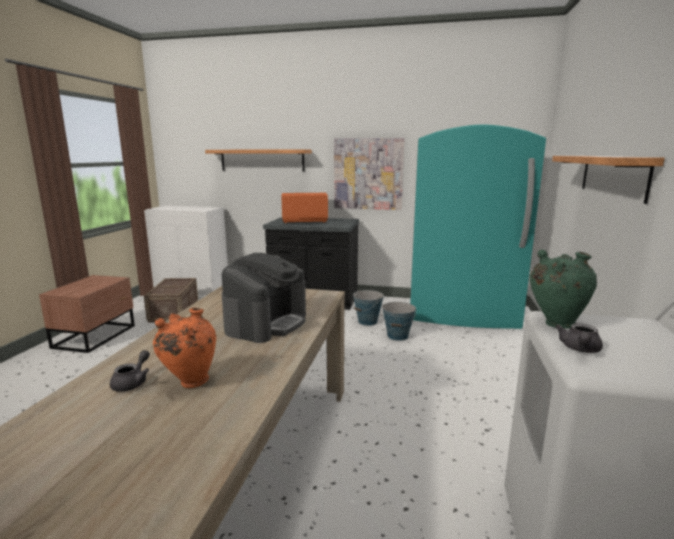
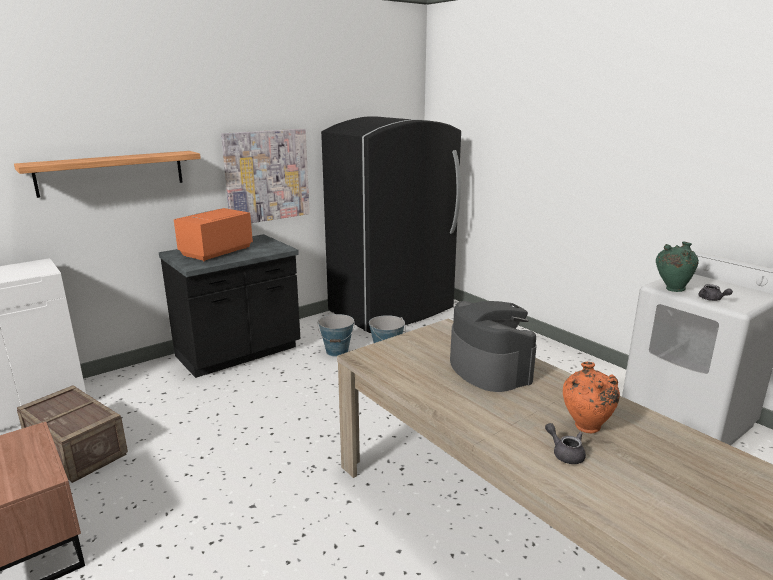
camera: 50 degrees left, 5 degrees up
turquoise fridge [410,124,546,329] -> black fridge [321,116,461,333]
shelf [552,156,665,204] -> none

